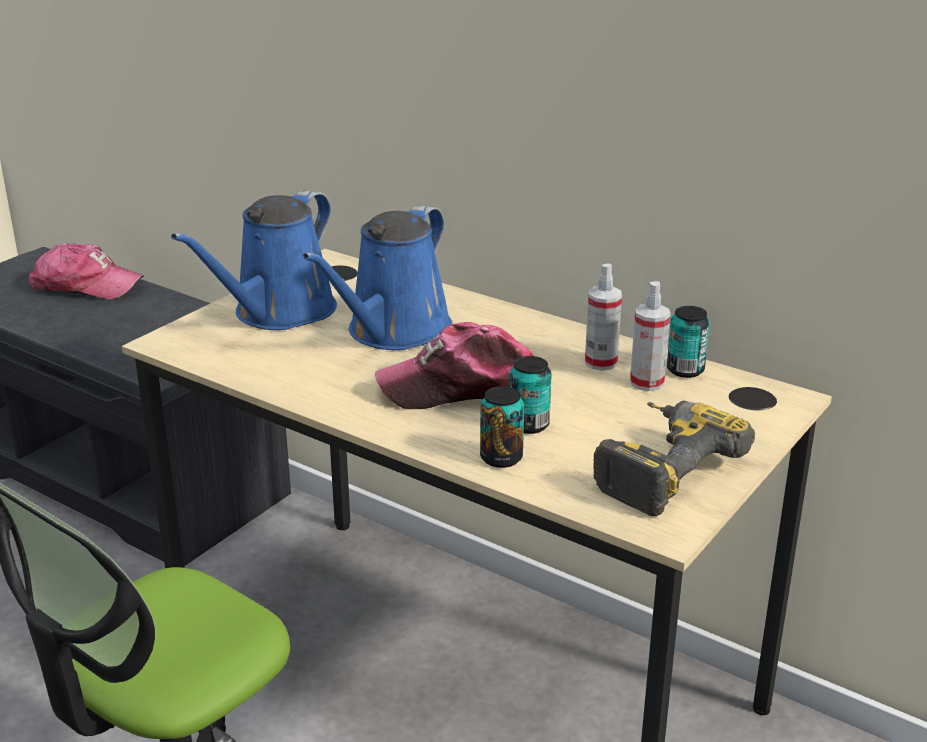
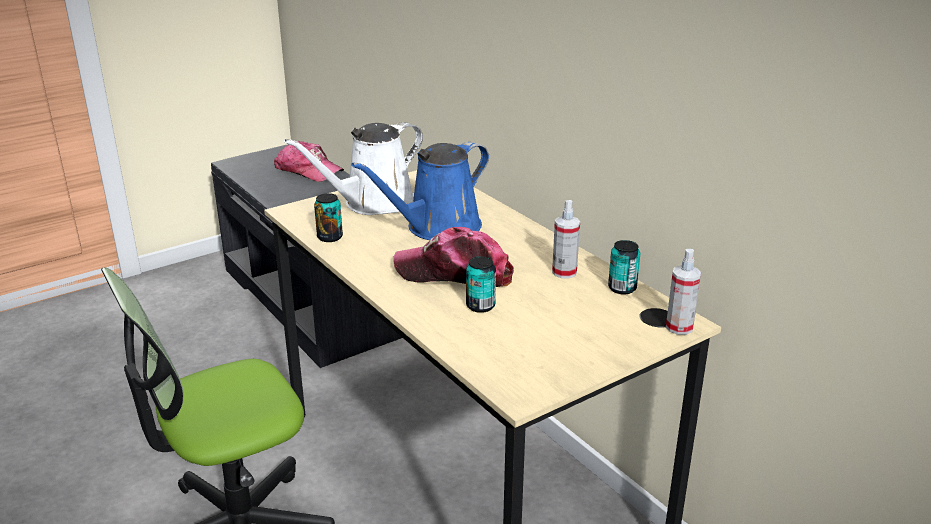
camera: 20 degrees right, 0 degrees up
blue watering can [171,191,337,330] -> white watering can [284,122,423,215]
can [480,386,524,468] -> can moved to [314,193,343,242]
power drill [593,400,755,516] -> none
spray bottle [630,281,670,391] -> spray bottle moved to [666,249,701,335]

